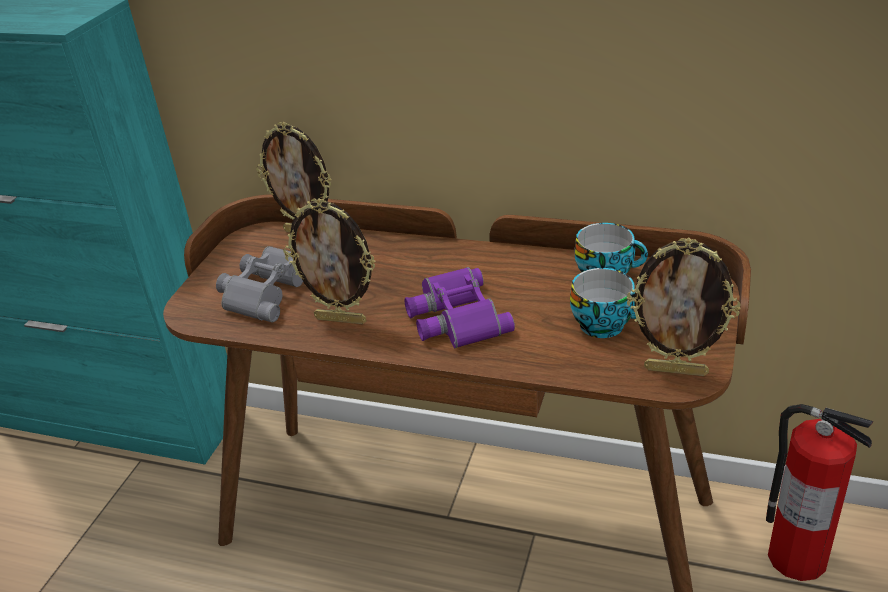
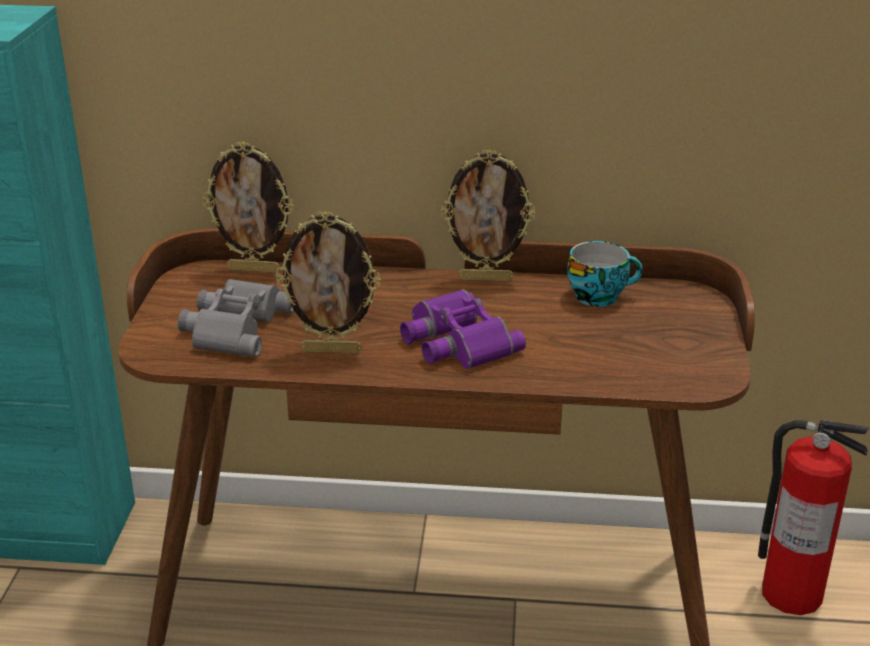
camera: 15 degrees left, 5 degrees down
cup [570,268,636,338] -> none
picture frame [627,238,740,376] -> picture frame moved to [441,149,535,281]

